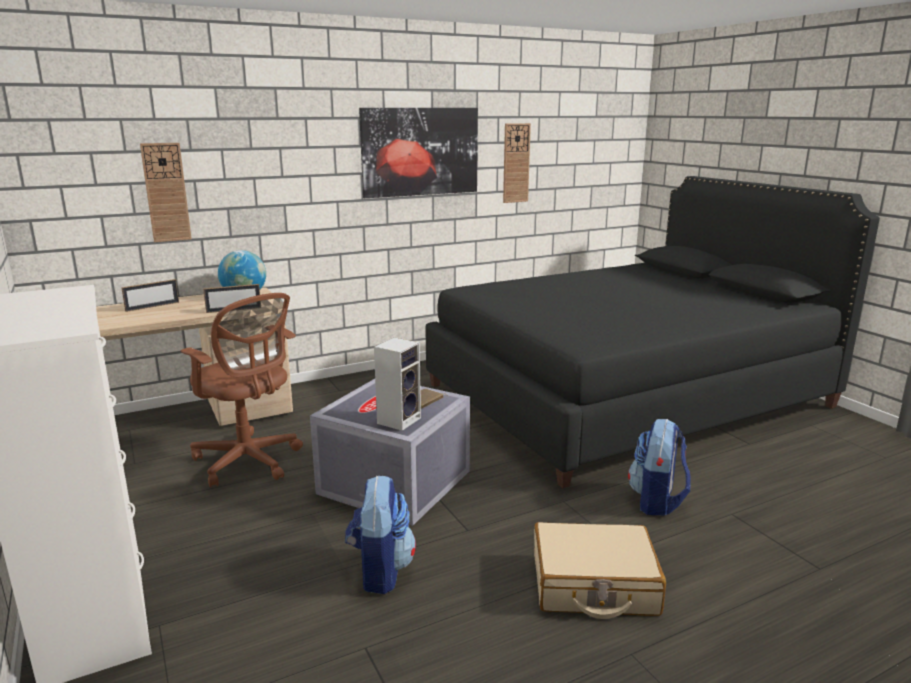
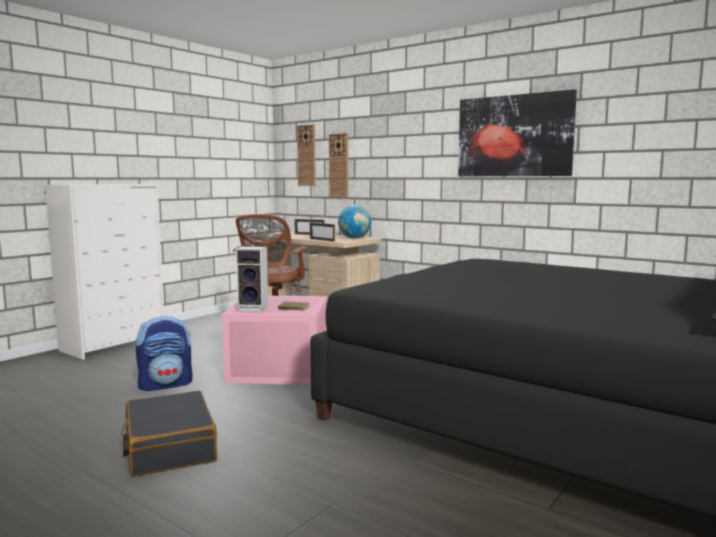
camera: 65 degrees right, 10 degrees down
grey storage box [310,379,470,526] -> pink storage box [222,296,327,385]
wall clock [503,123,531,203] -> wall clock moved to [297,124,316,186]
beige suitcase [534,522,666,619] -> black suitcase [121,391,217,477]
backpack [628,419,691,516] -> none

